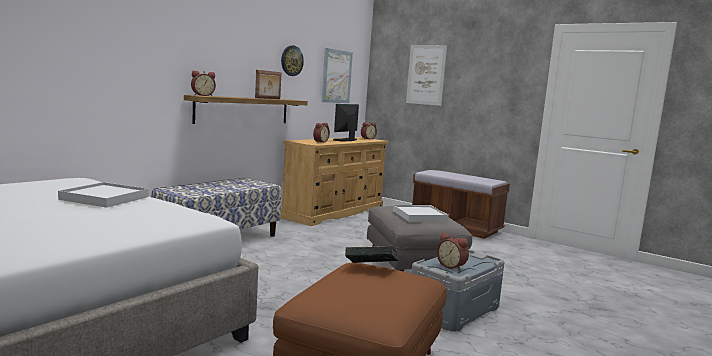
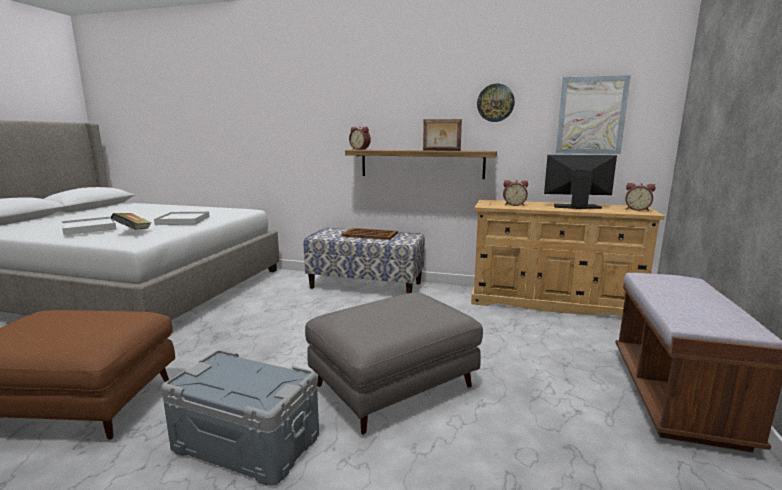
camera: 70 degrees right, 5 degrees up
book [345,246,398,263] -> book moved to [110,213,152,230]
white tray [393,205,449,222] -> white tray moved to [61,216,116,235]
picture [406,45,447,106] -> none
alarm clock [437,233,469,271] -> none
none -> brown tray [342,228,398,240]

